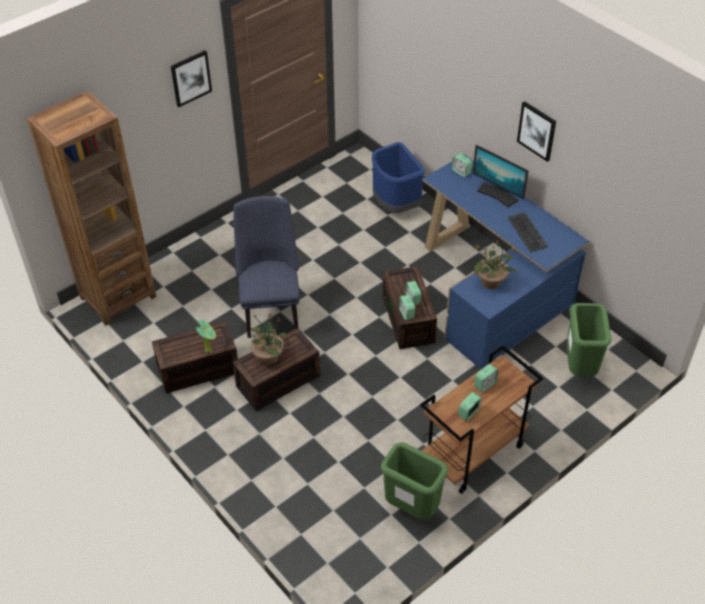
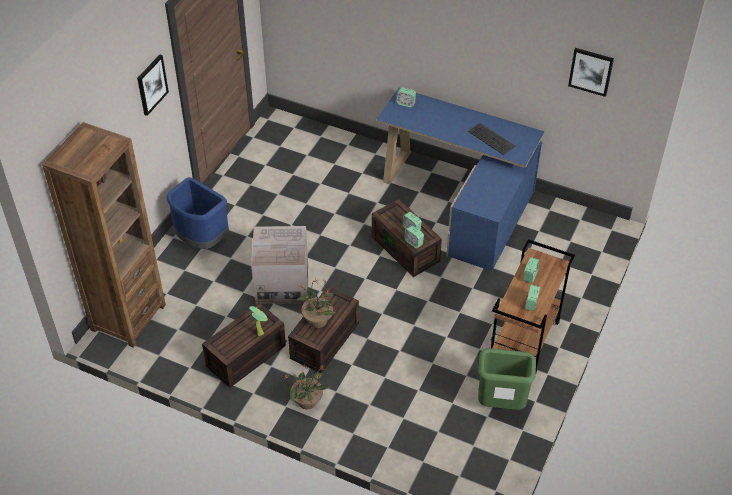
camera: 25 degrees left, 0 degrees up
blue chair [233,196,300,338] -> cardboard box [251,226,308,304]
blue trash can [372,142,425,213] -> blue trash can moved to [166,177,229,249]
monitor [473,145,529,207] -> none
potted plant [474,241,517,289] -> potted plant moved to [284,364,331,409]
picture [517,101,556,162] -> picture moved to [568,48,614,97]
green trash can [566,303,611,376] -> none

